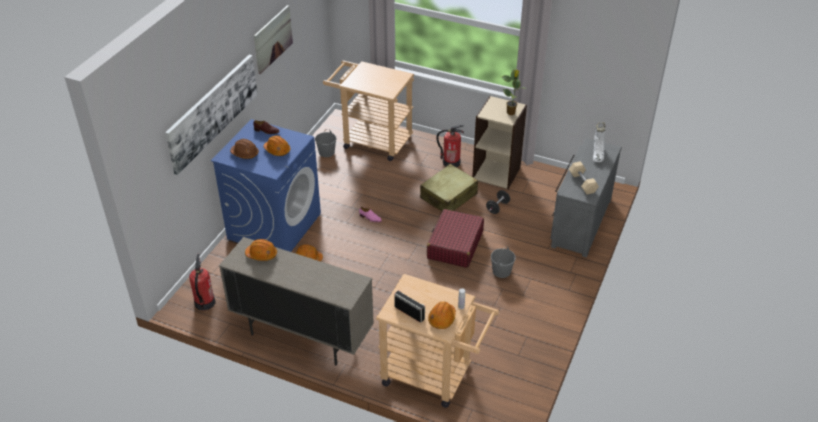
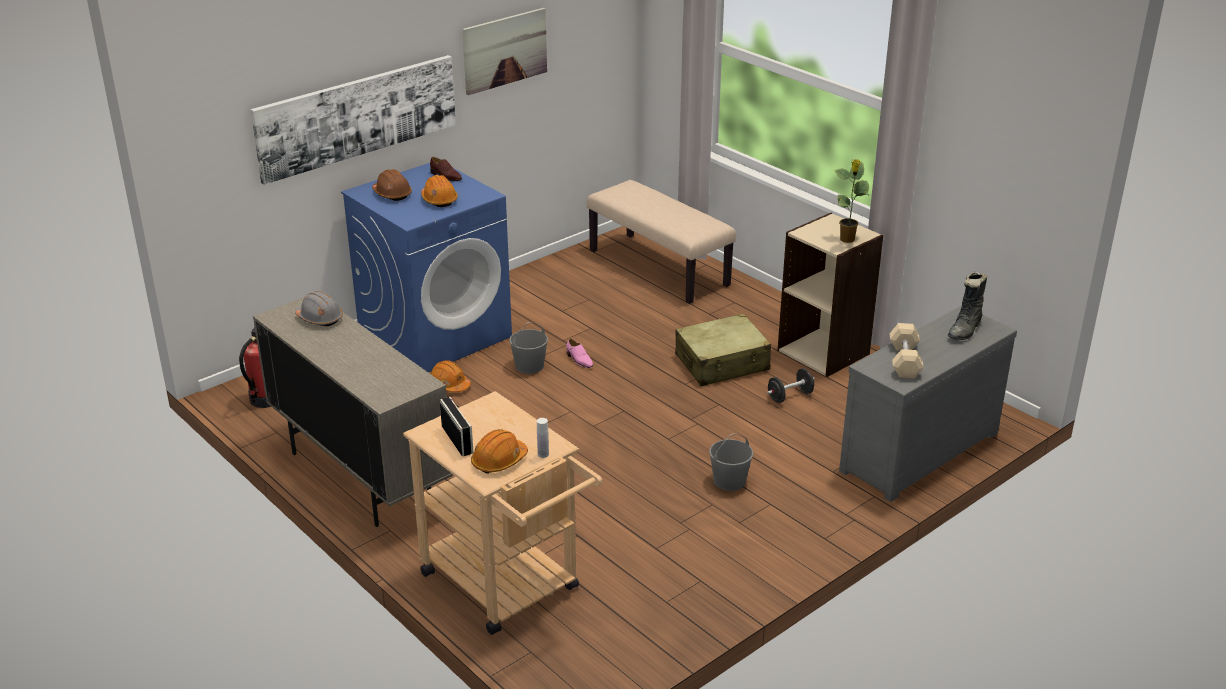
camera: 25 degrees right, 10 degrees down
orange hard hat [245,239,277,261] -> grey hard hat [295,291,343,326]
grey bucket [315,129,336,157] -> grey bucket moved to [509,322,548,374]
beige cart [323,60,414,161] -> beige bench [587,180,736,304]
red suitcase [427,209,484,268] -> none
fire extinguisher [436,125,464,167] -> none
white boot [593,122,605,162] -> black boot [948,271,987,340]

